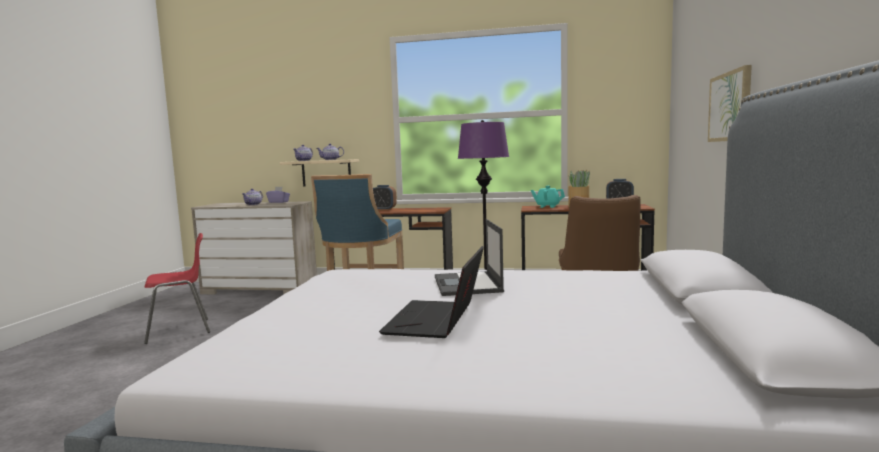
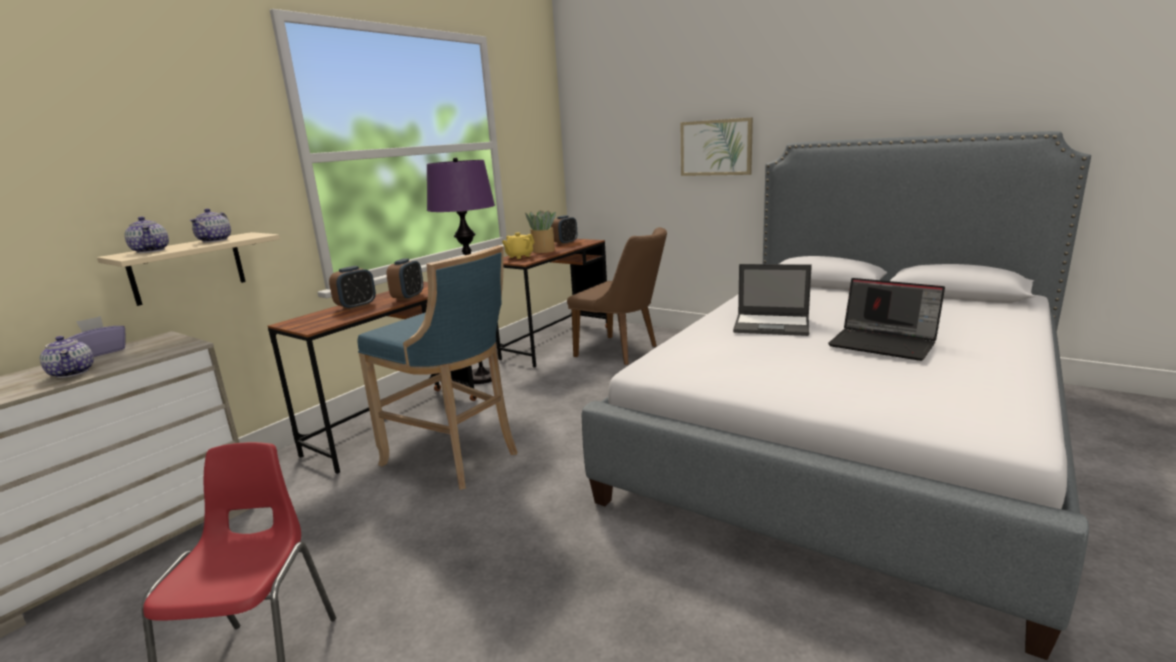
camera: 65 degrees left, 10 degrees up
turquoise teapot [531,186,565,208] -> yellow teapot [502,233,535,259]
none -> alarm clock [387,258,423,300]

